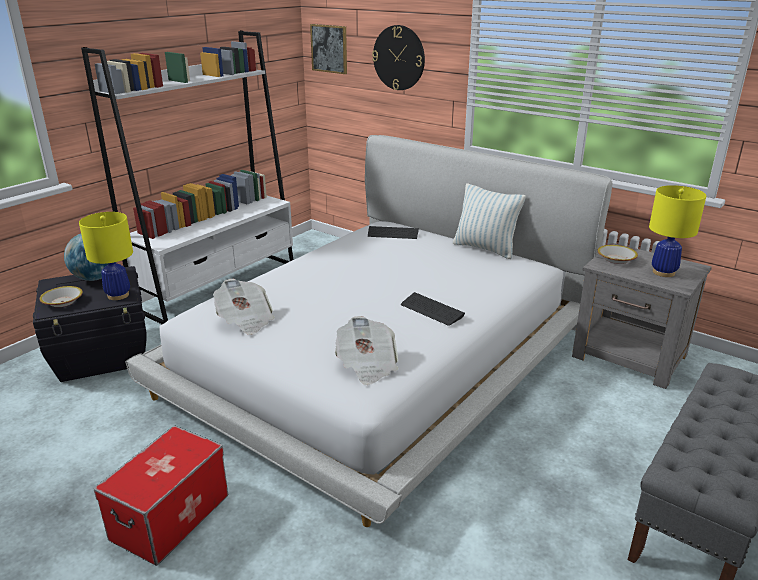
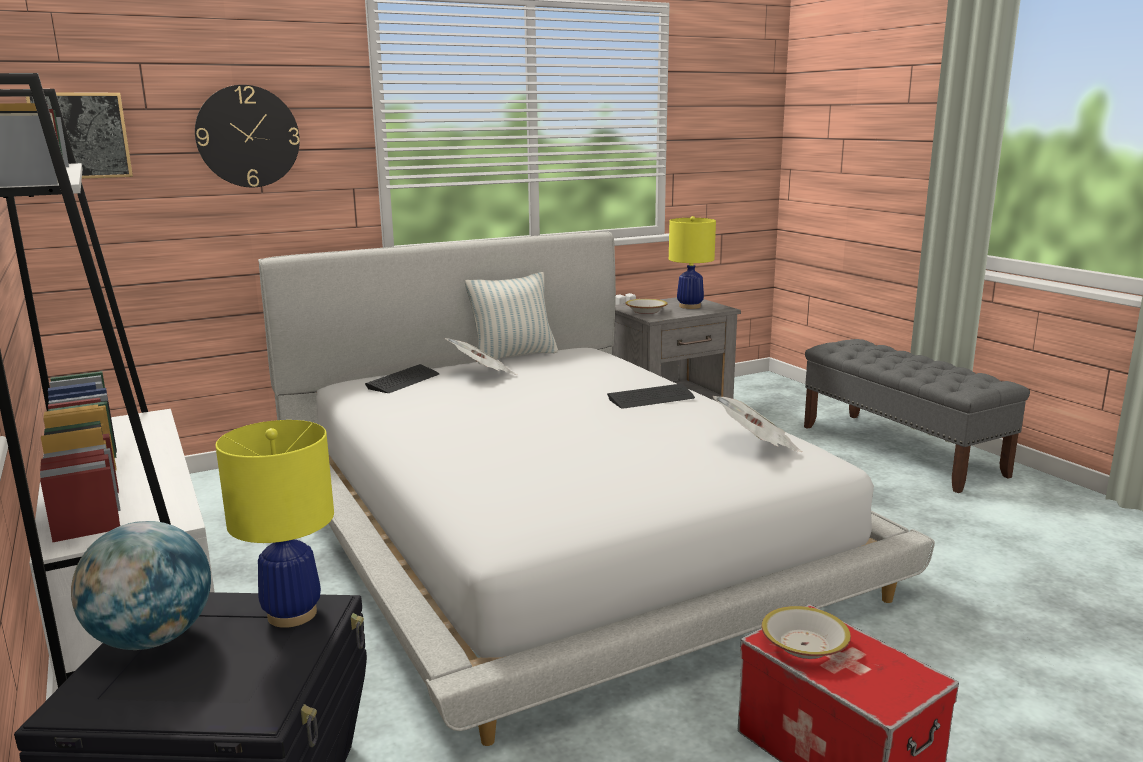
camera: 65 degrees left, 10 degrees down
bowl [40,286,83,307] -> bowl moved to [762,606,851,659]
newspaper [213,279,275,335] -> newspaper moved to [445,338,516,374]

